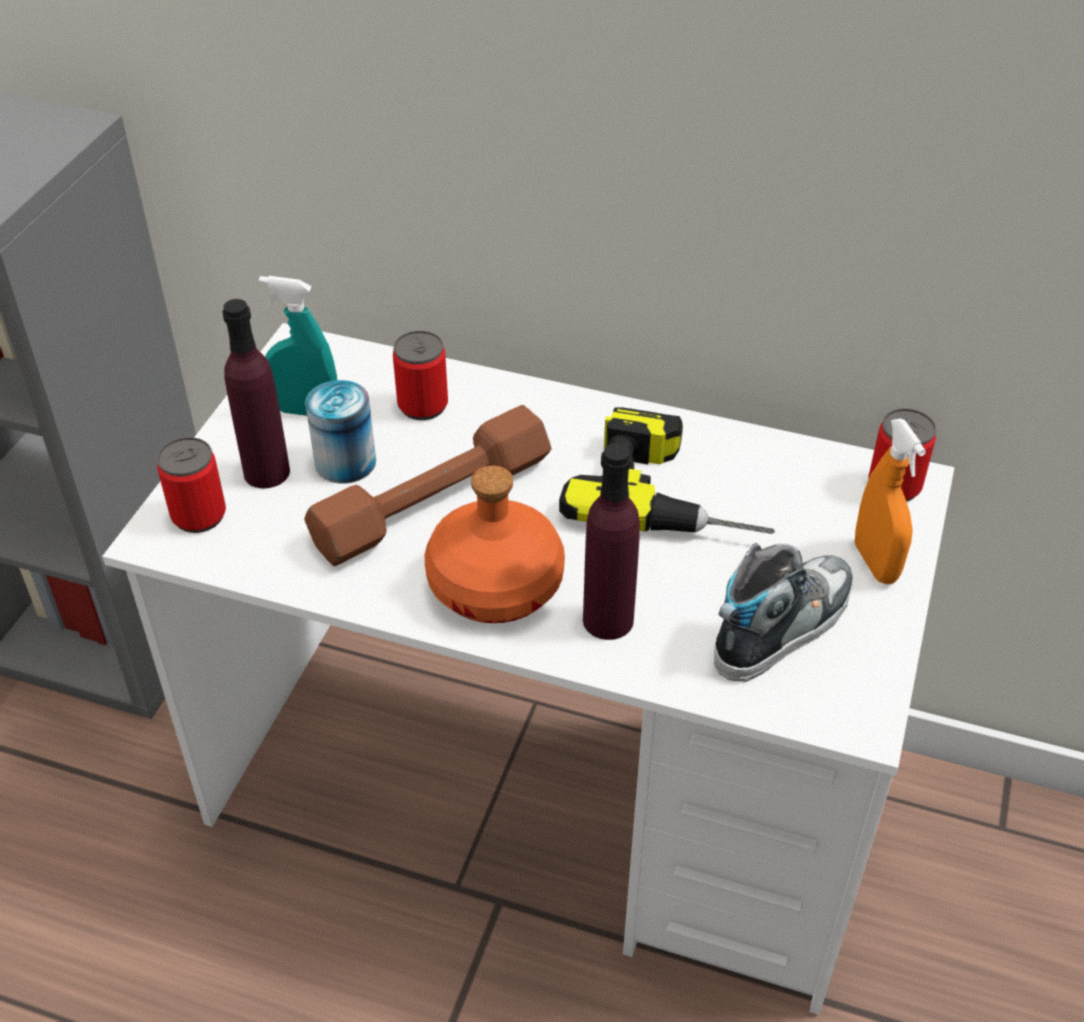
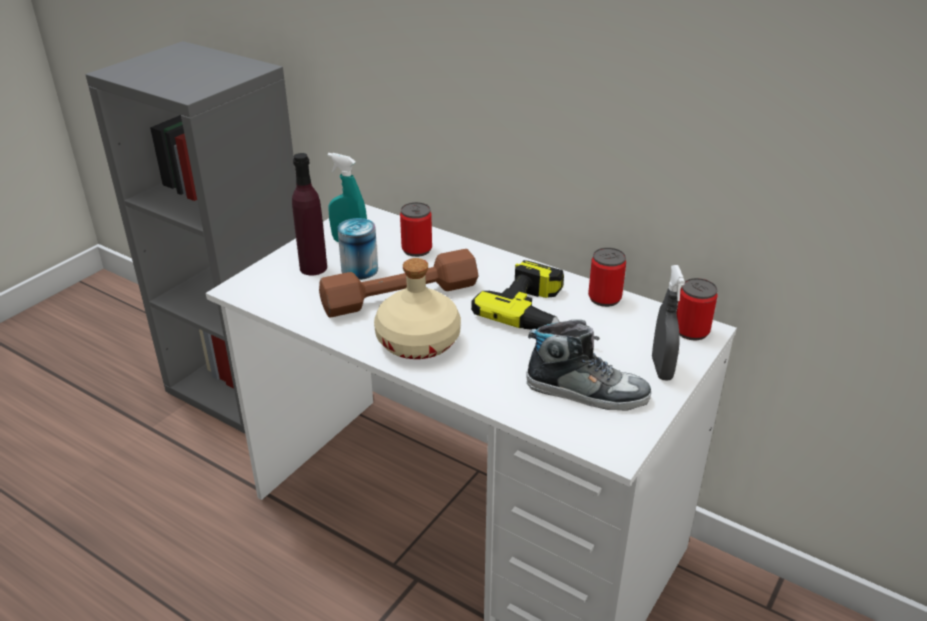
camera: 15 degrees right, 10 degrees down
can [157,437,226,533] -> can moved to [588,248,626,307]
orange bottle [425,465,565,623] -> beige bottle [374,258,461,359]
purple bottle [583,443,640,640] -> none
shoe [714,543,853,682] -> shoe turned 45 degrees clockwise [526,320,651,411]
orange spray bottle [855,419,926,584] -> grey spray bottle [652,265,685,381]

